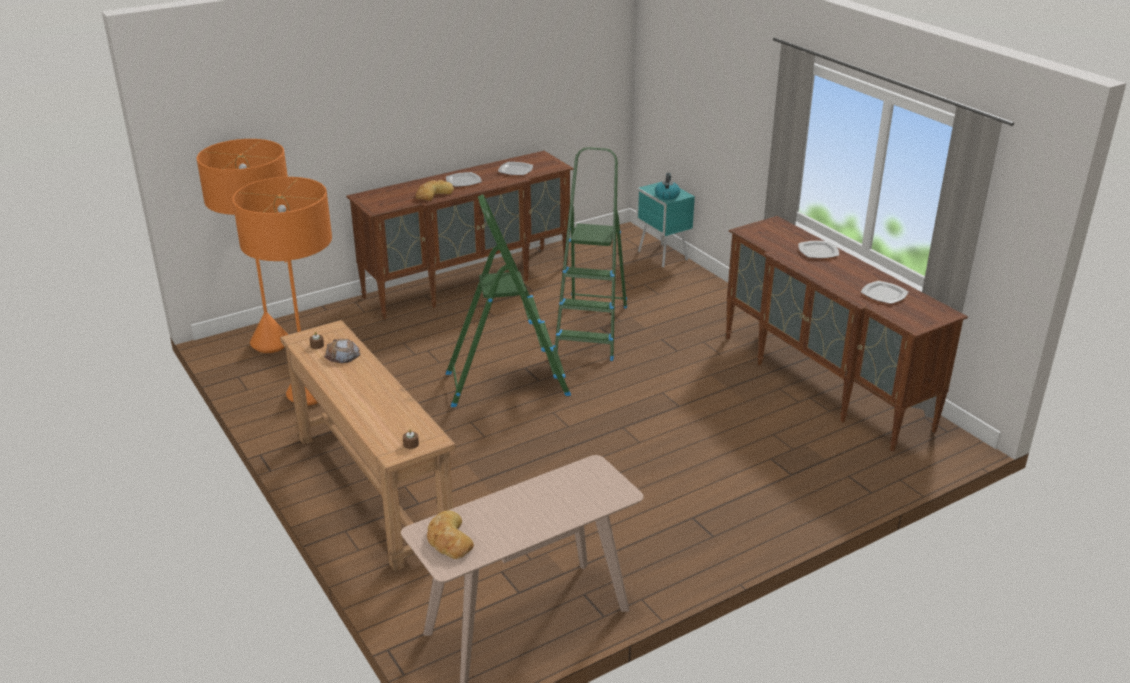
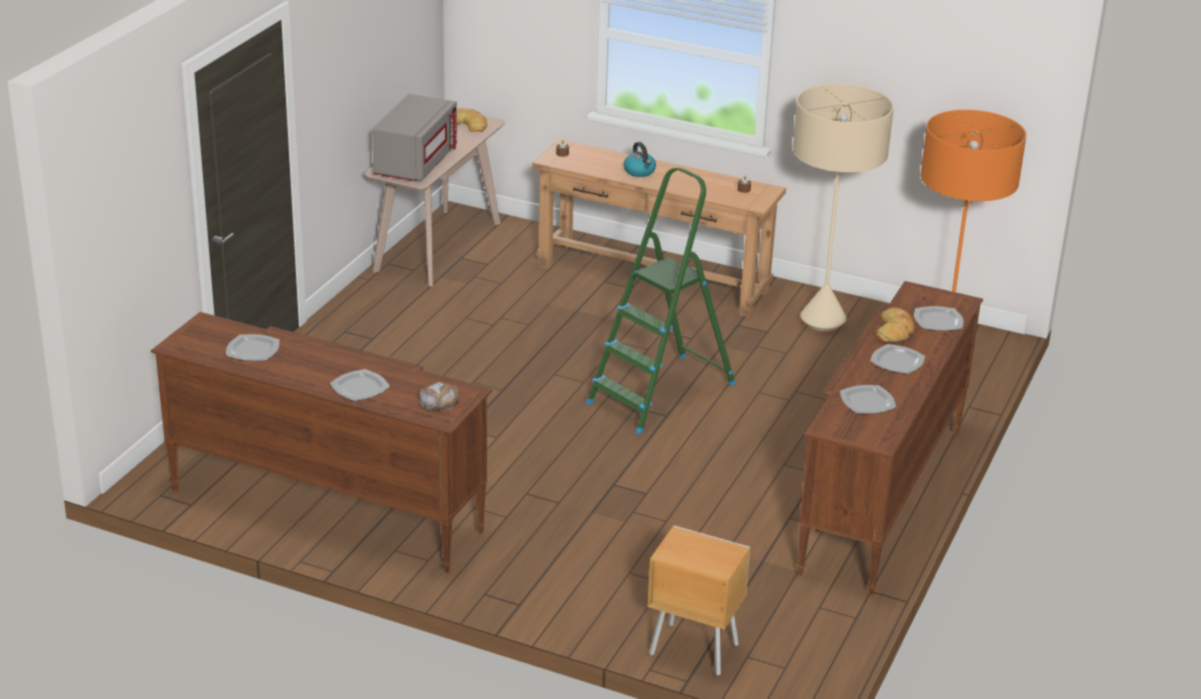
camera: 145 degrees right, 0 degrees up
orange floor lamp [232,177,332,406] -> beige floor lamp [793,84,894,331]
bread [324,339,360,363] -> bread moved to [420,382,460,410]
green step ladder [555,147,627,361] -> none
turquoise nightstand [636,181,695,268] -> brown nightstand [648,526,750,676]
kettle [655,173,680,200] -> kettle moved to [624,142,656,177]
none -> grey microwave [372,94,457,181]
none -> plate [914,306,964,331]

